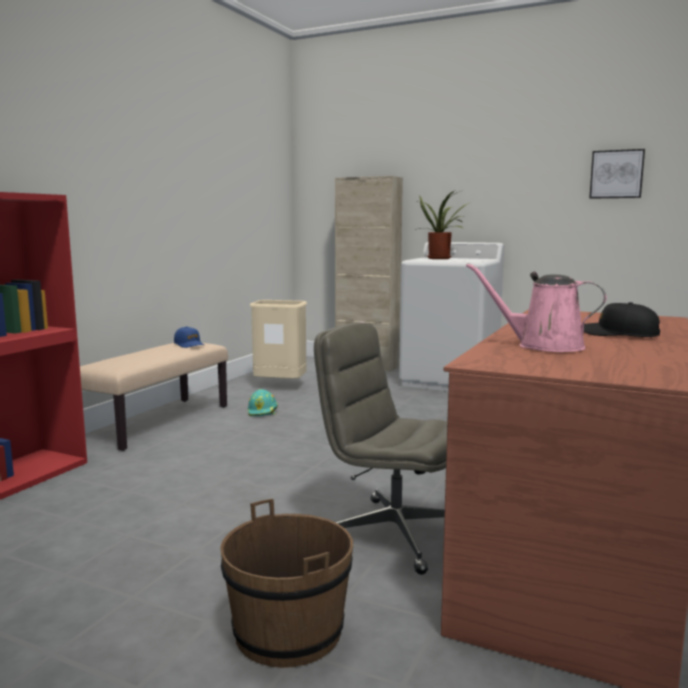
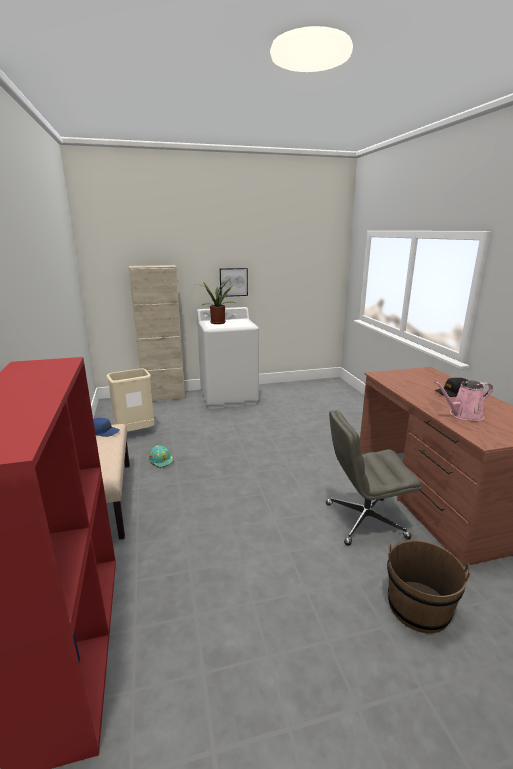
camera: 40 degrees left, 10 degrees up
picture [589,149,645,199] -> picture moved to [220,268,248,297]

